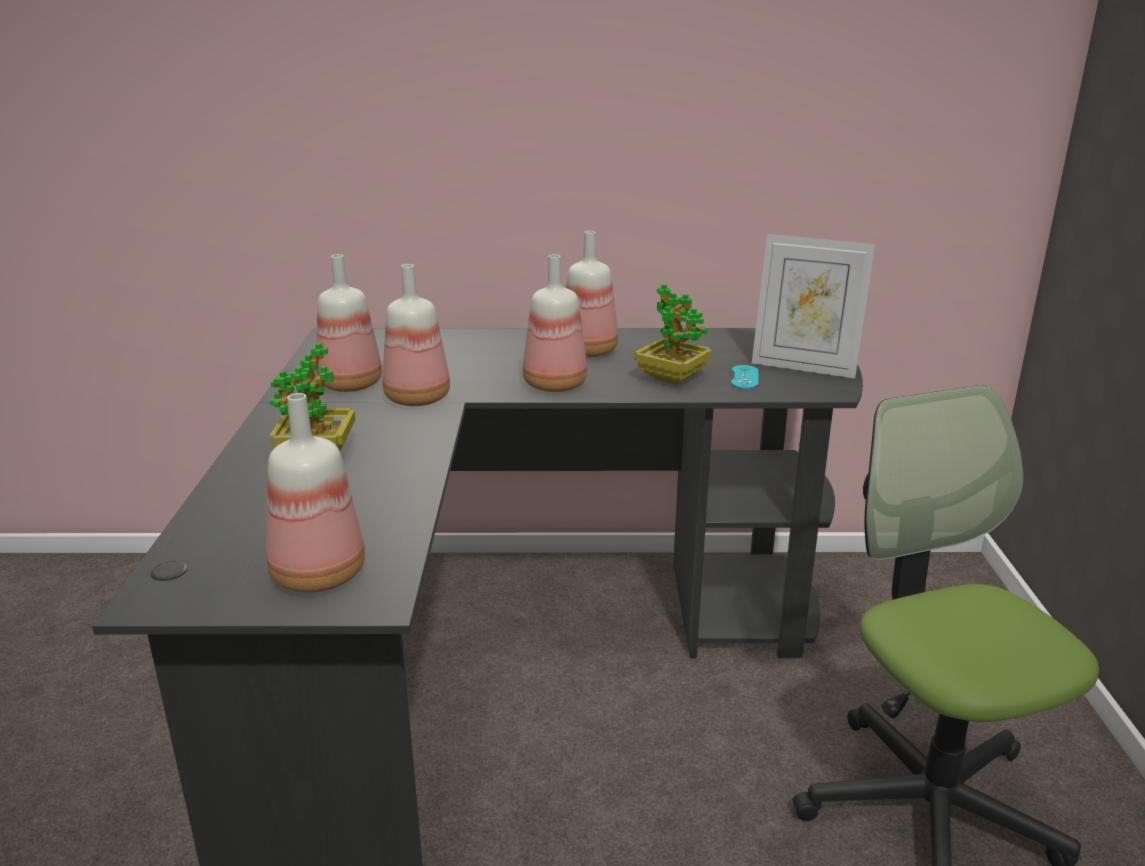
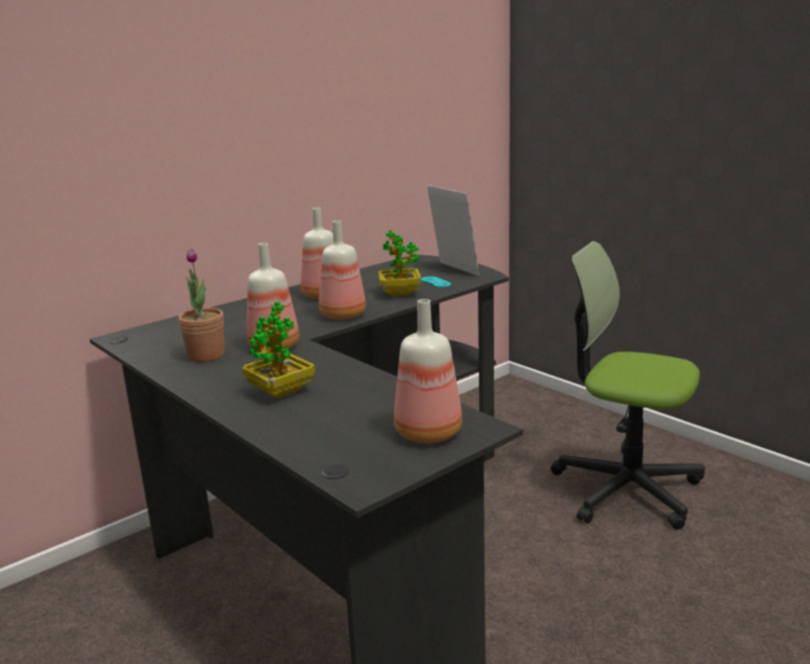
camera: 40 degrees left, 5 degrees down
bottle [316,254,382,392] -> potted plant [179,249,225,362]
picture frame [752,234,876,378] -> picture frame turned 105 degrees counterclockwise [427,185,480,276]

